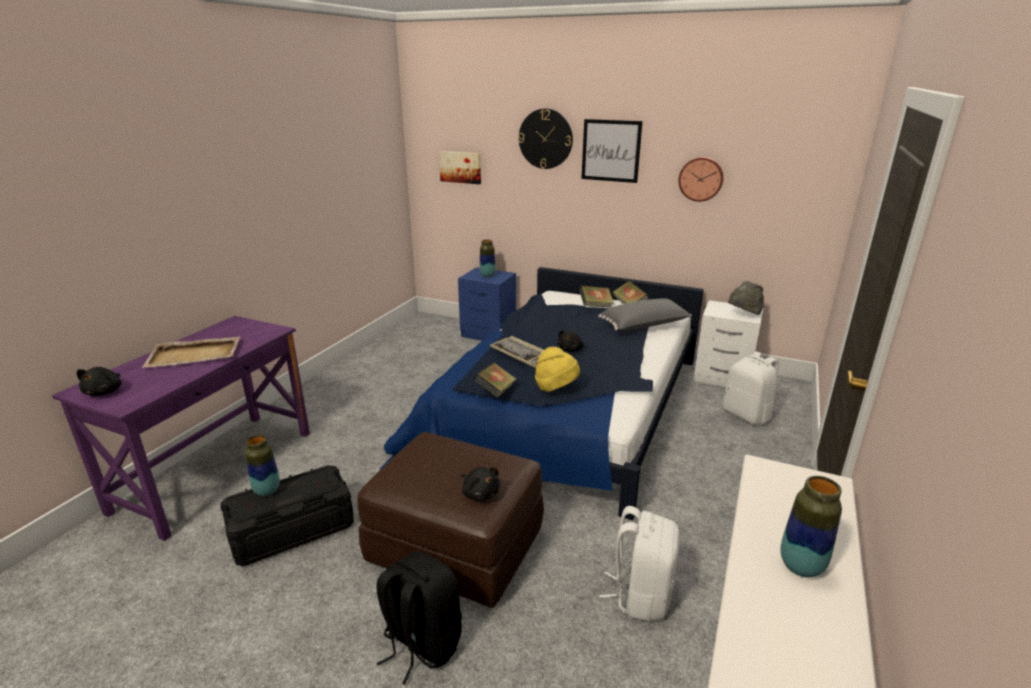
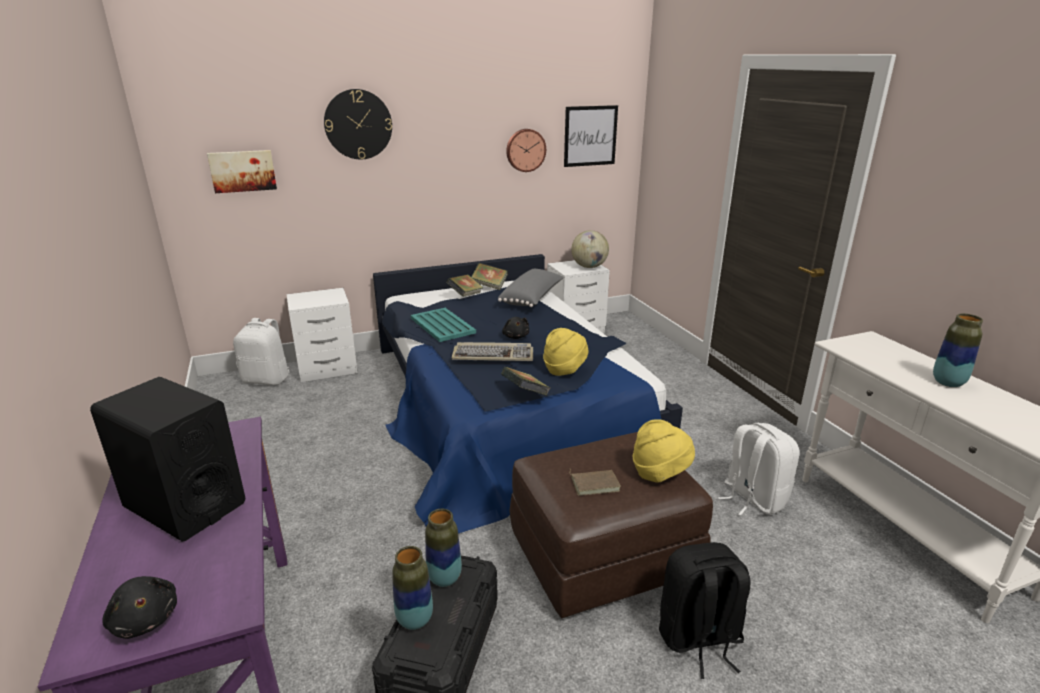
camera: 45 degrees left, 0 degrees up
beige tray [141,336,240,368] -> black speaker [90,377,245,541]
blue nightstand [458,268,516,341] -> white nightstand [286,288,357,382]
black plush toy [461,467,500,501] -> yellow hat [633,419,695,483]
vase [480,240,496,277] -> vase moved to [425,509,462,587]
picture [581,119,643,183] -> picture moved to [564,105,618,167]
white backpack [723,352,779,425] -> white backpack moved to [233,318,289,385]
grey hat [728,281,764,315] -> globe [571,230,609,268]
none -> turquoise tray [411,308,476,342]
none -> brown book [570,469,621,496]

